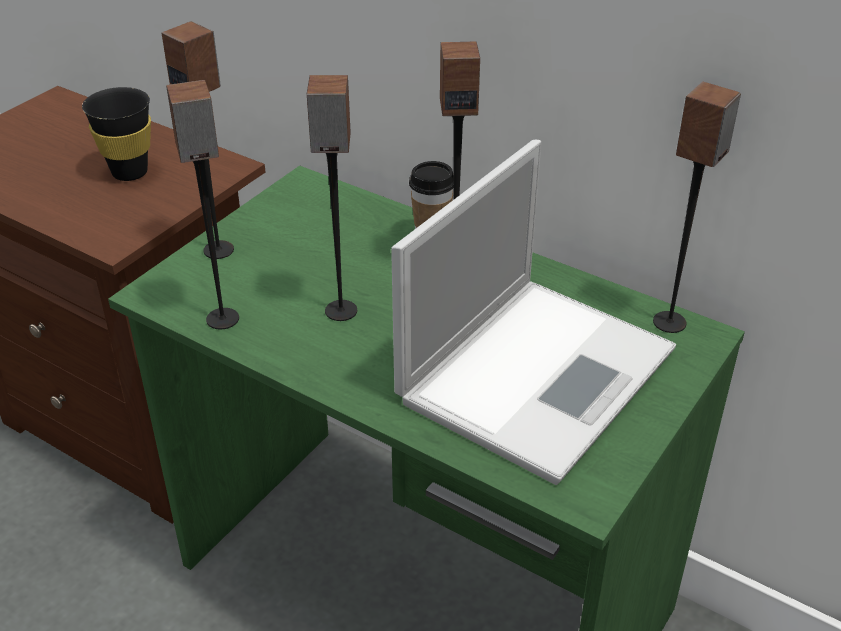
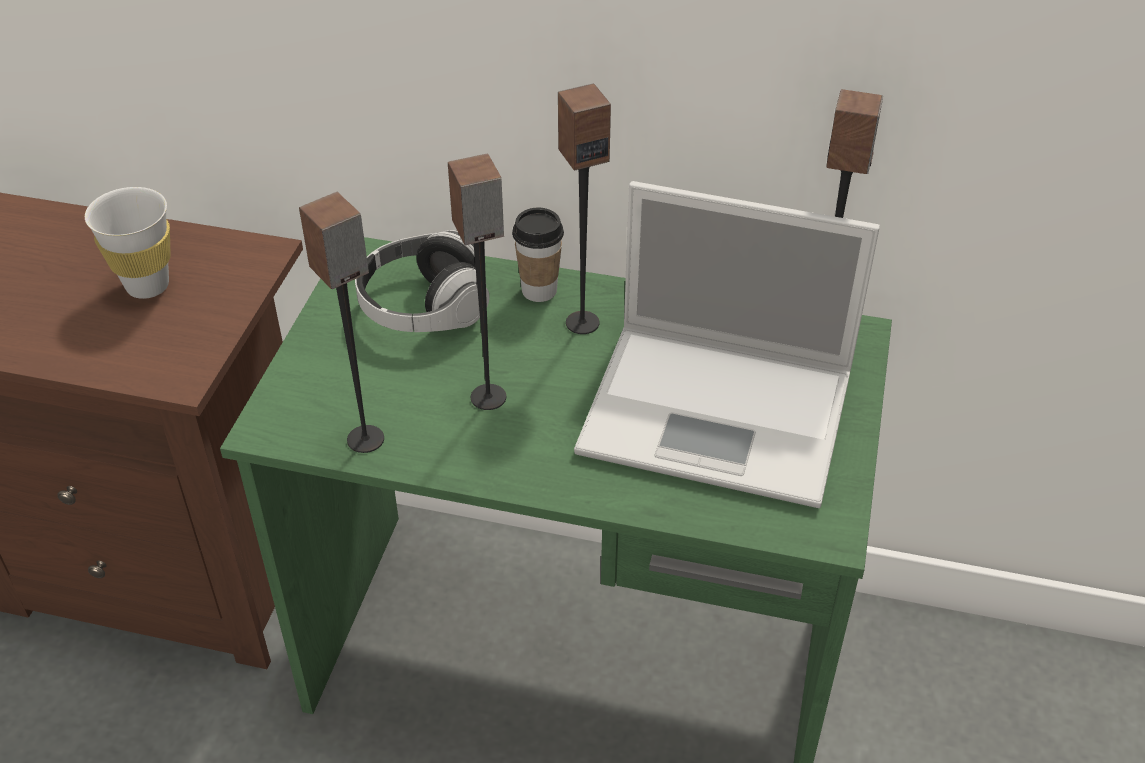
camera: 20 degrees left, 5 degrees up
black cup [82,87,151,181] -> white cup [85,187,171,299]
speaker [162,21,234,259] -> none
laptop [391,140,676,485] -> laptop turned 90 degrees clockwise [574,181,880,508]
none -> headphones [355,230,489,332]

